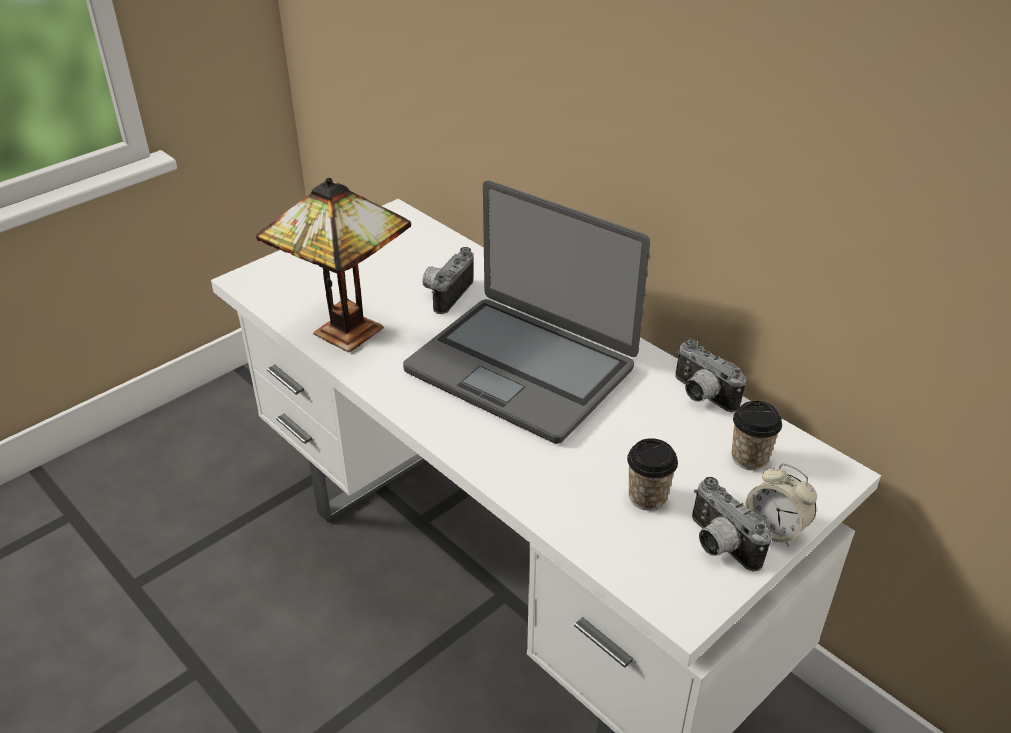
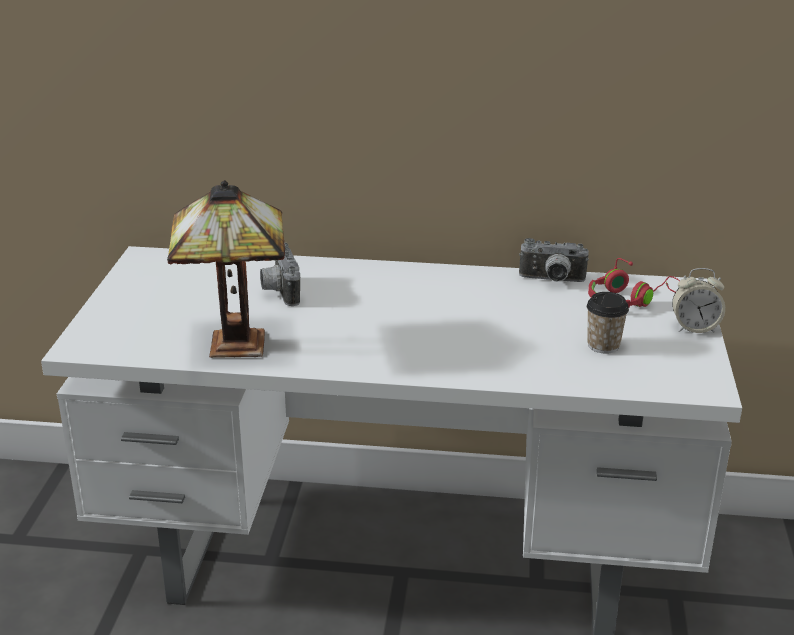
camera: 40 degrees left, 10 degrees down
laptop [403,180,650,444] -> none
camera [692,477,772,572] -> none
cup [732,401,782,470] -> red headphones [588,258,680,308]

